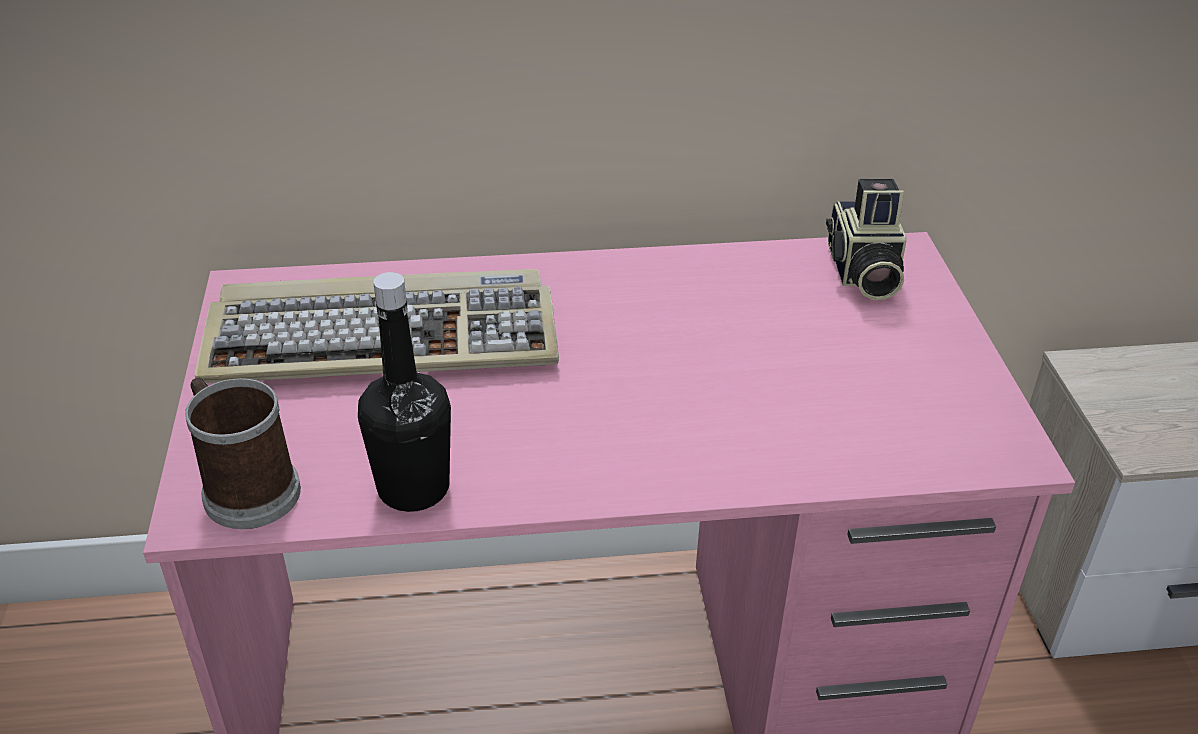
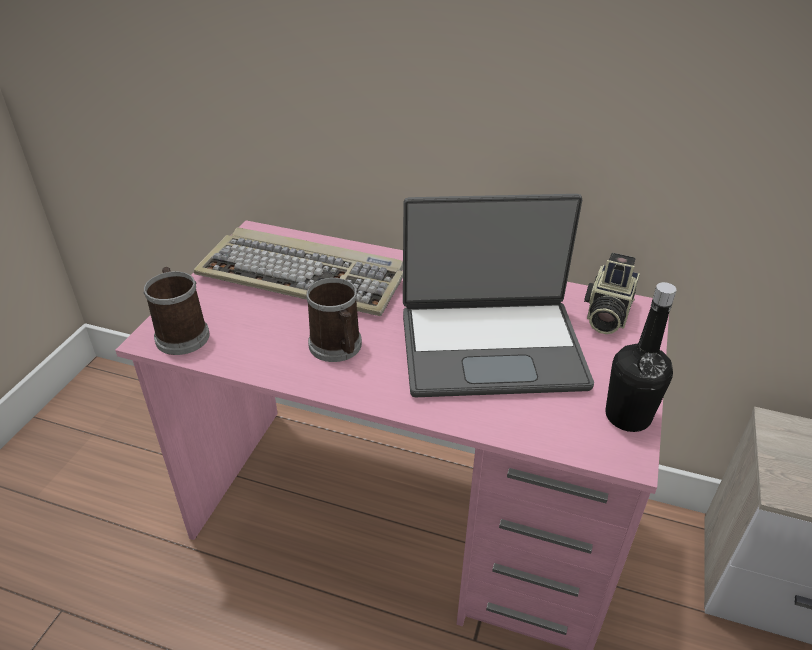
camera: 25 degrees right, 0 degrees up
black bottle [358,272,451,512] -> black bottle moved to [605,282,677,432]
none -> mug [306,278,362,362]
none -> laptop [403,194,594,397]

